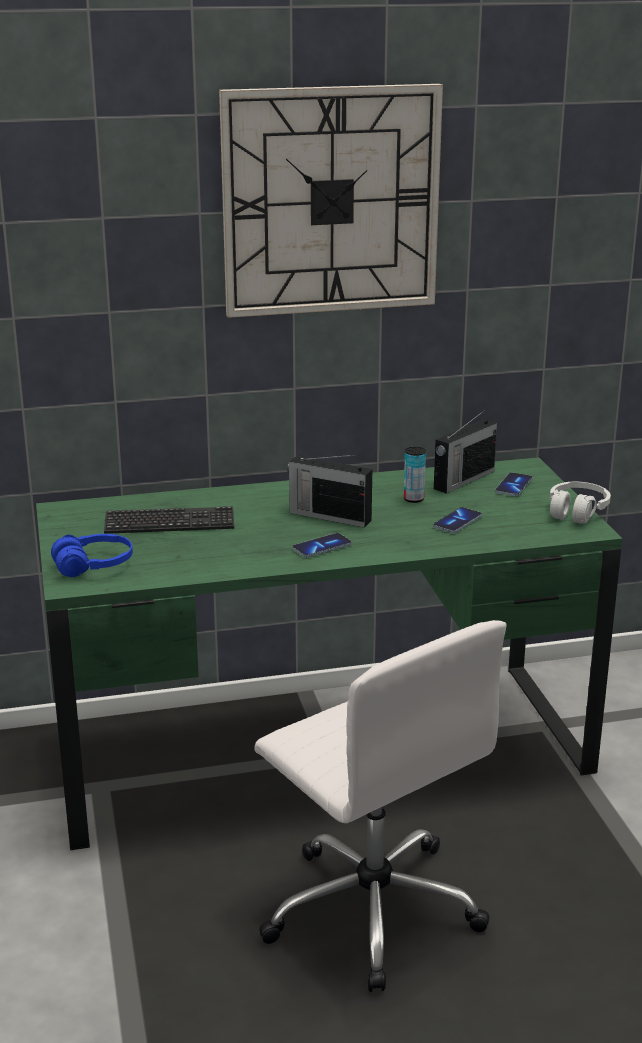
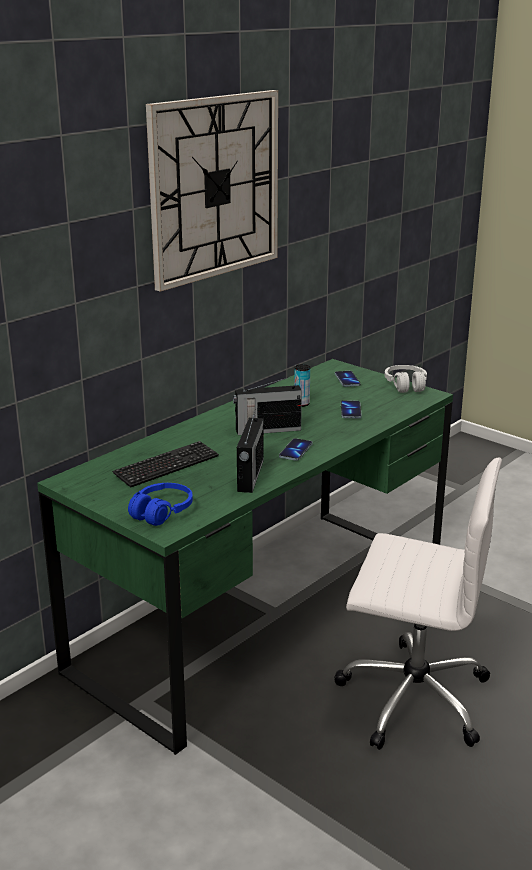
camera: 35 degrees left, 0 degrees up
radio [434,410,497,494] -> radio moved to [237,411,264,493]

